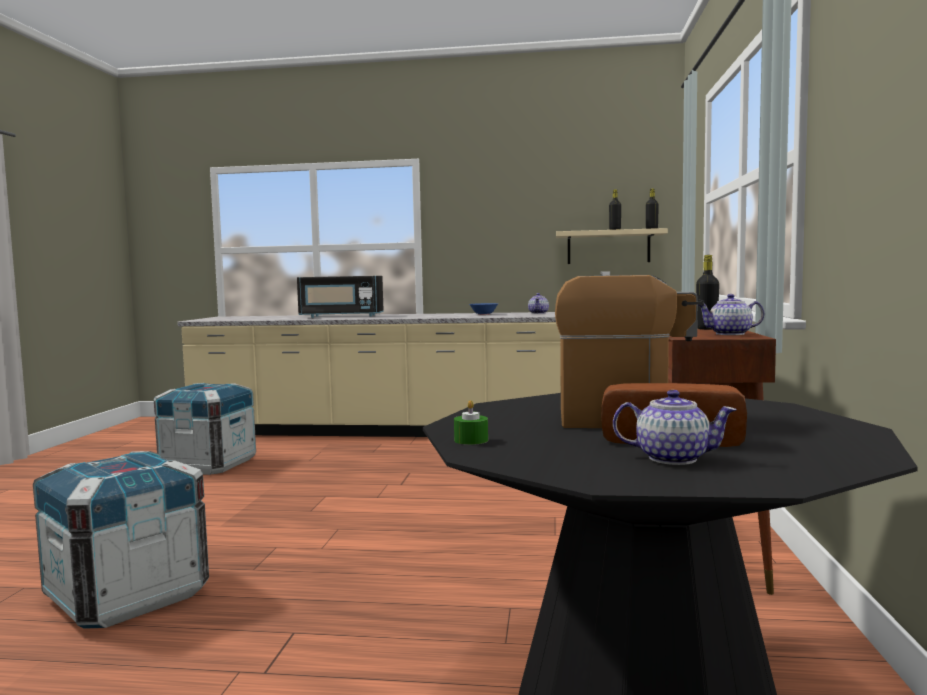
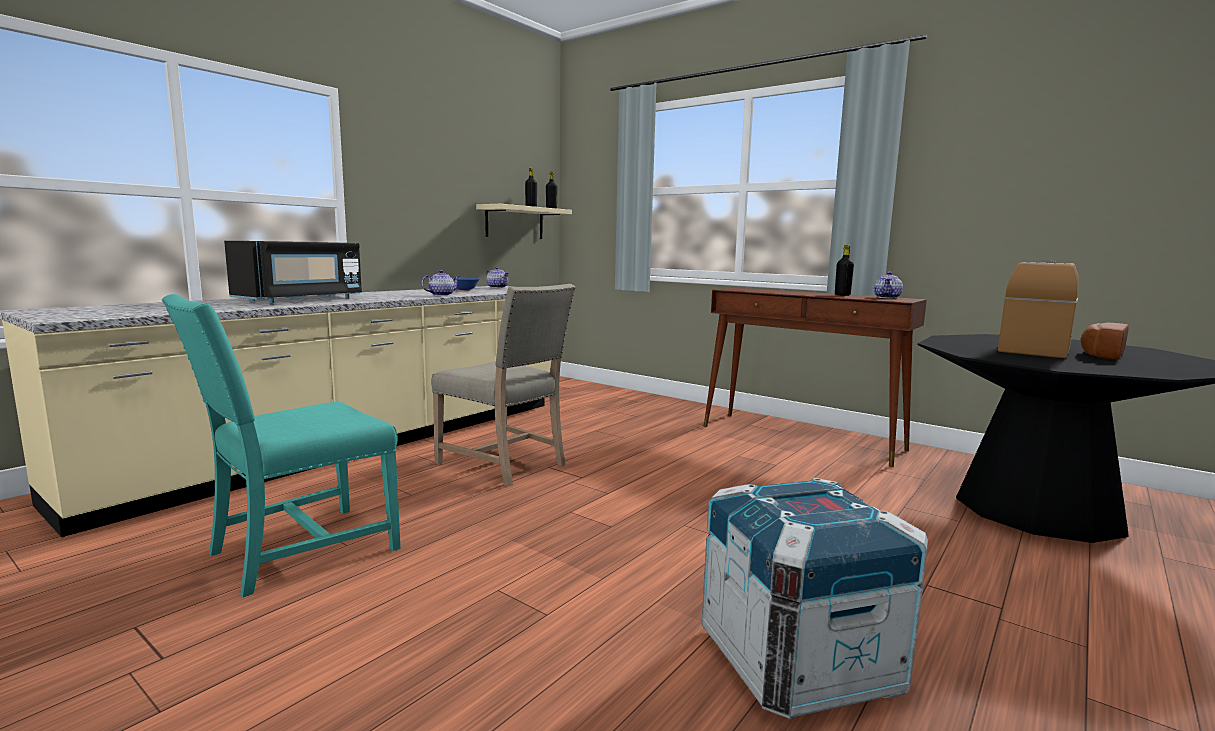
camera: 60 degrees left, 5 degrees up
crate [154,383,256,475] -> turquoise chair [162,294,401,597]
green candle [454,400,488,445] -> none
teapot [613,390,737,465] -> teapot moved to [422,270,460,296]
none -> beige chair [431,284,576,486]

